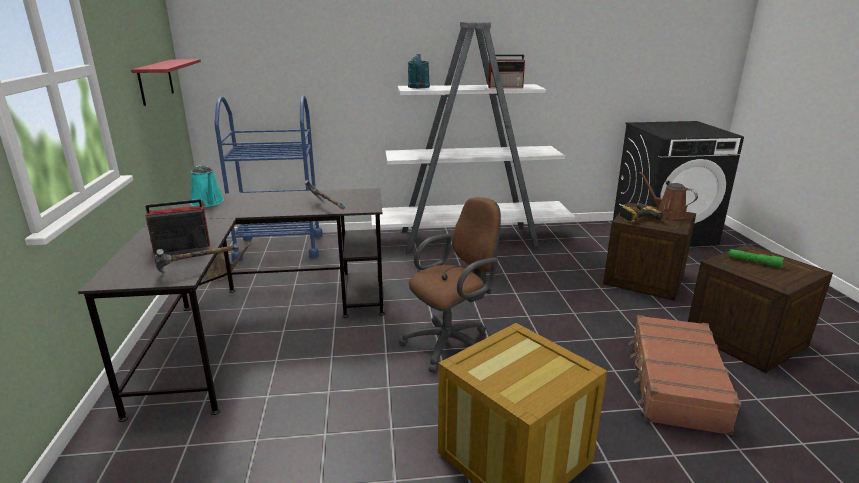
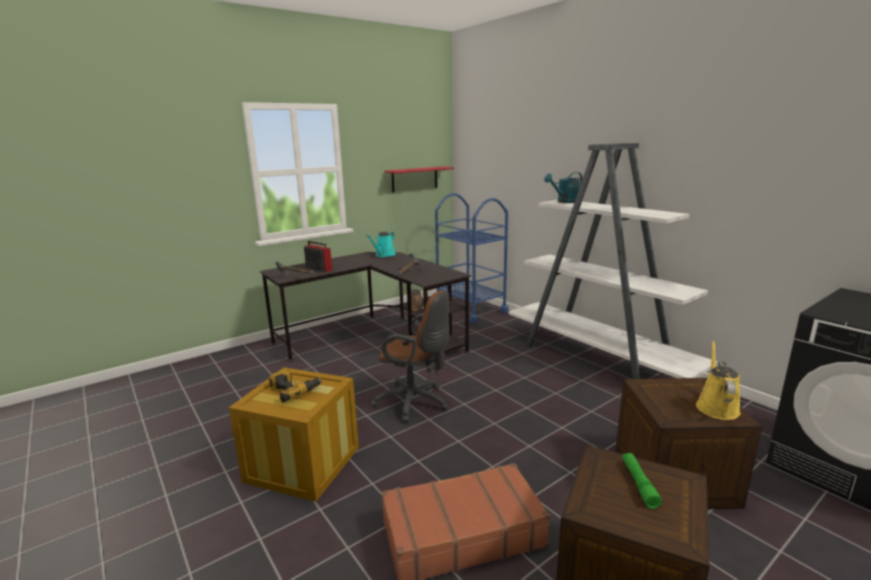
camera: 60 degrees right, 5 degrees down
radio [488,54,525,88] -> none
power drill [620,203,663,223] -> power drill moved to [269,369,322,402]
brown watering can [639,172,698,219] -> yellow watering can [696,341,741,420]

